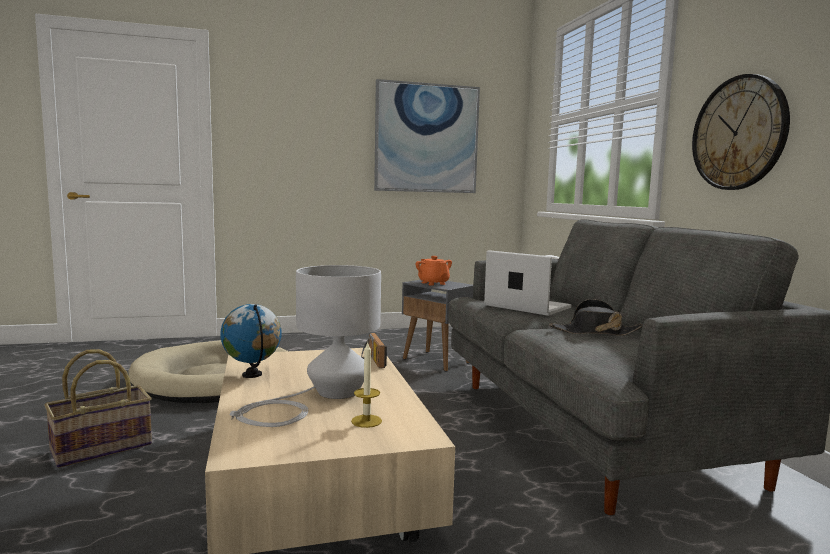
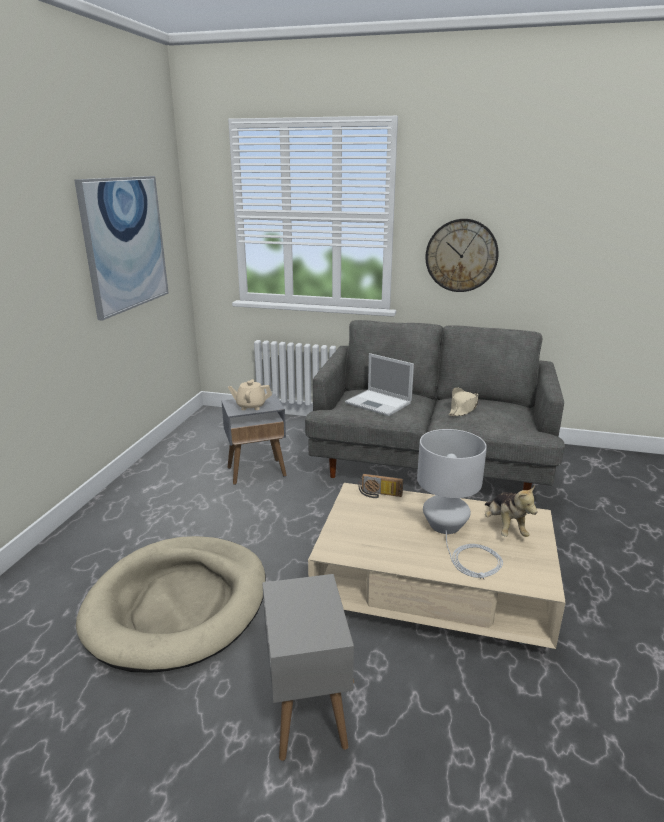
camera: 60 degrees left, 15 degrees up
basket [44,349,152,468] -> grey side table [262,574,354,761]
globe [220,304,282,378] -> none
candle [351,342,382,428] -> plush toy [485,485,538,537]
orange teapot [415,256,452,286] -> beige teapot [228,379,272,410]
laptop [484,250,571,316] -> laptop turned 120 degrees counterclockwise [345,353,414,416]
black hat [549,299,643,336] -> beige hat [448,387,479,416]

